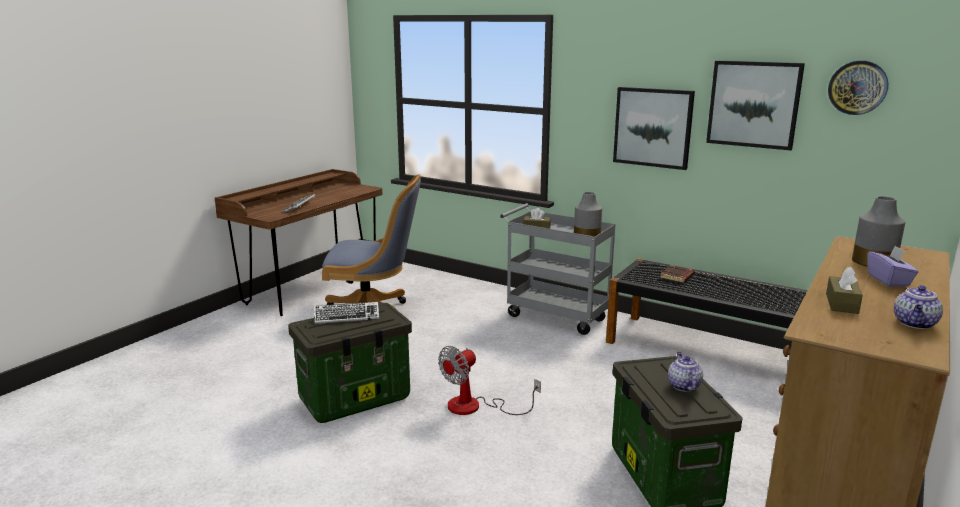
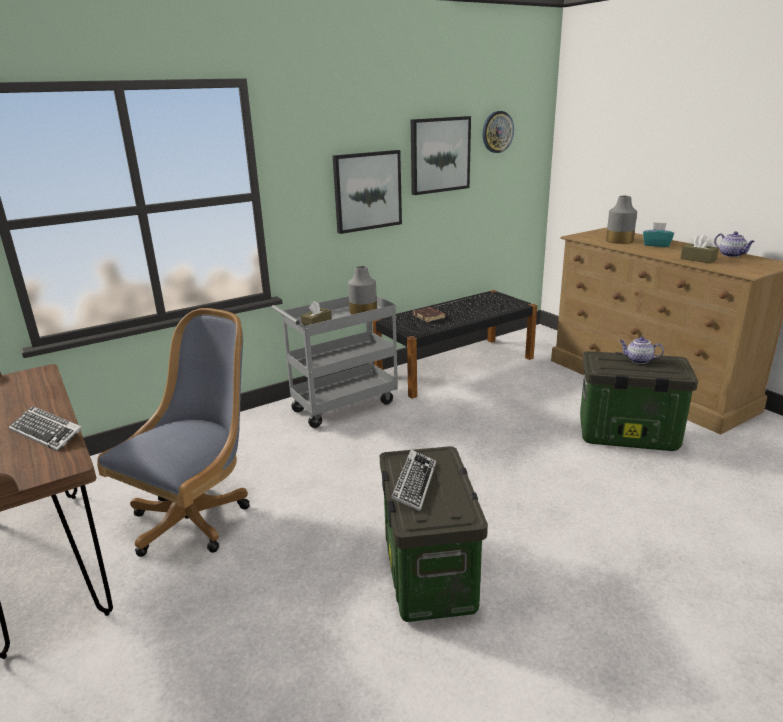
camera: 65 degrees left, 5 degrees up
fan [438,346,541,415] -> none
purple tissue box [867,245,918,287] -> turquoise tissue box [643,222,674,247]

